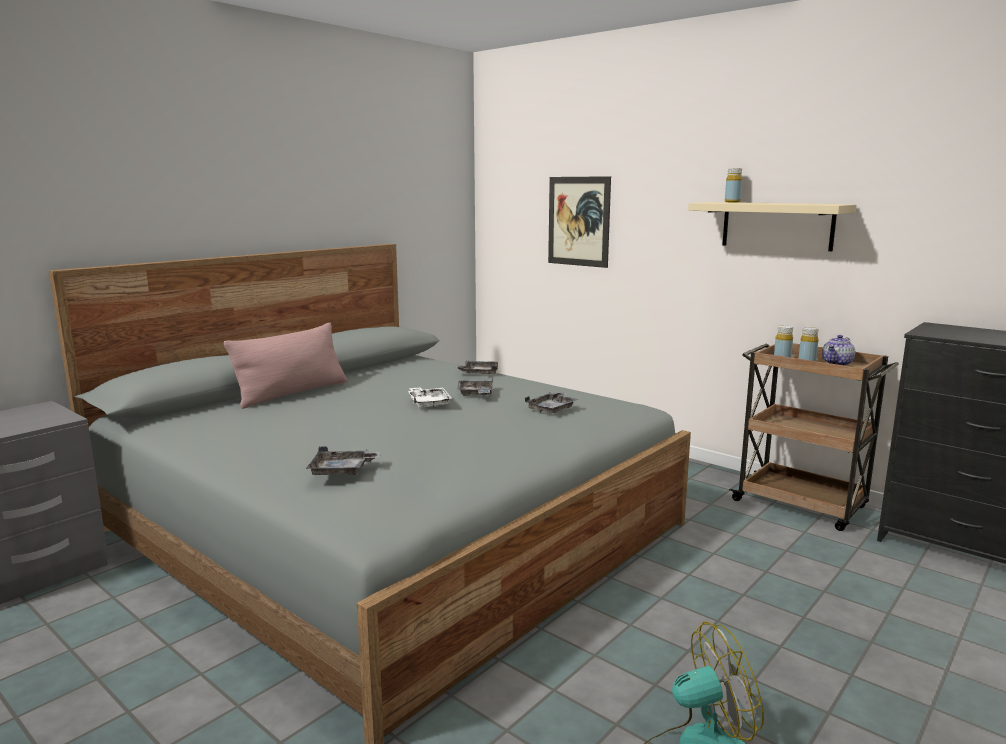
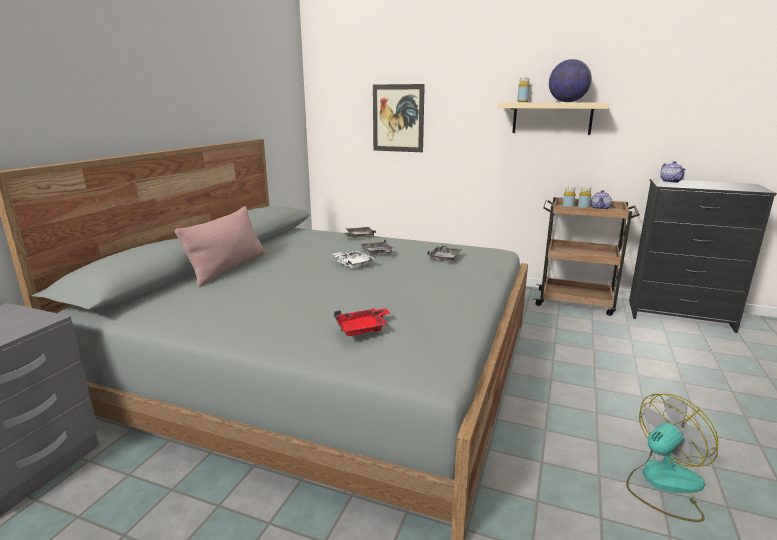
camera: 20 degrees left, 5 degrees up
grey tray [306,446,382,475] -> red tray [334,308,391,336]
none -> globe [549,59,592,102]
none -> teapot [660,161,686,183]

